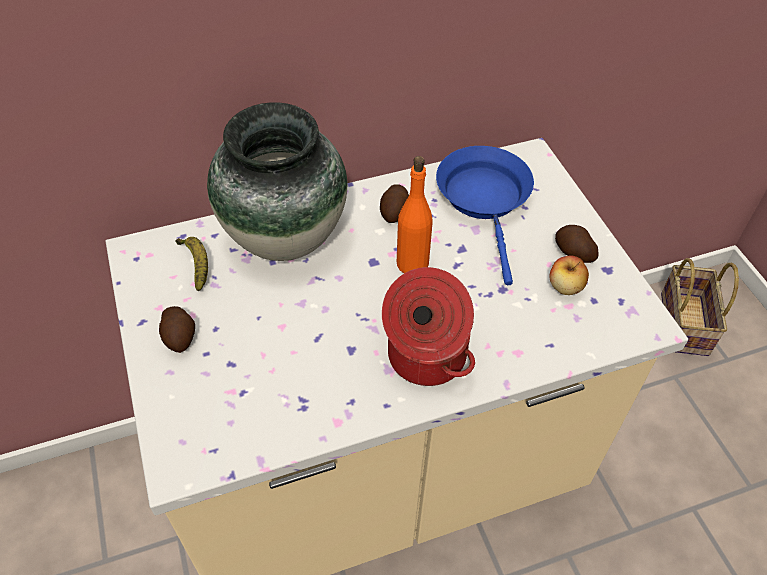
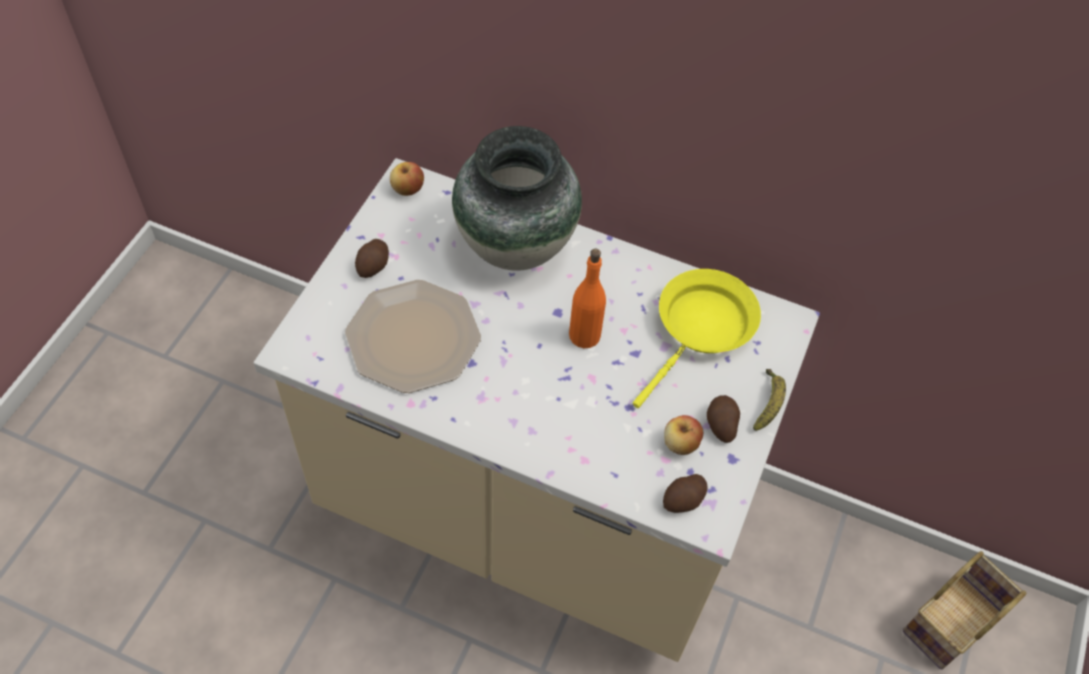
camera: 40 degrees right, 5 degrees up
banana [175,237,208,291] -> banana moved to [753,369,786,431]
potato [380,184,409,223] -> potato moved to [663,474,708,513]
cooking pot [382,267,475,386] -> none
blue frying pan [436,146,534,285] -> yellow frying pan [633,269,761,408]
none -> plate [345,280,481,393]
none -> apple [390,162,424,196]

